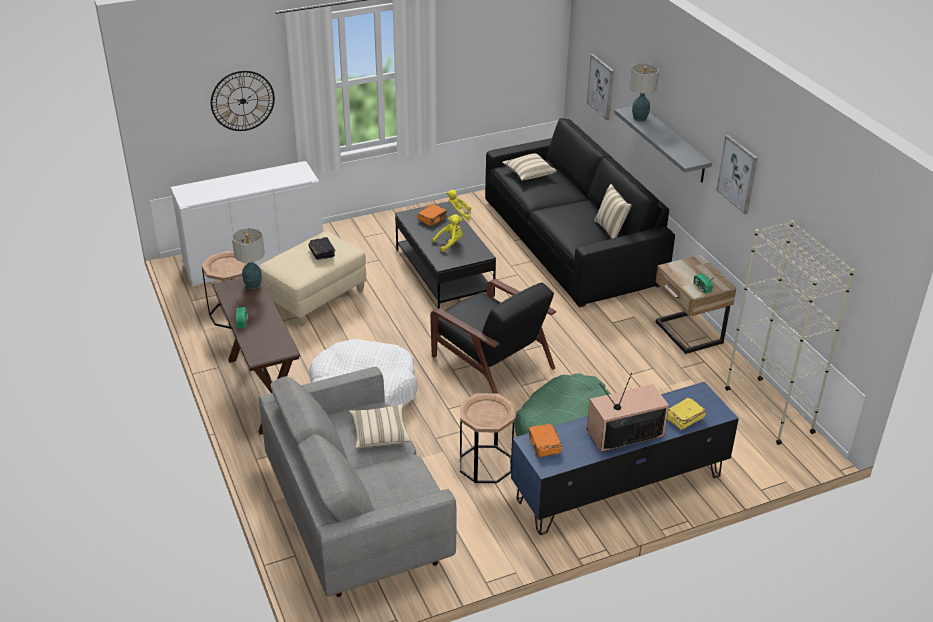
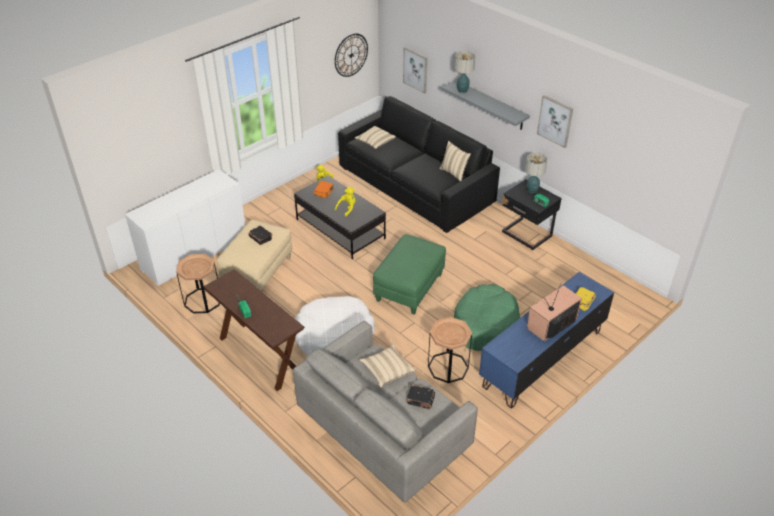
camera: 20 degrees left, 5 degrees up
wall clock [211,71,275,131] -> wall clock moved to [335,33,368,77]
table lamp [232,228,265,289] -> table lamp moved to [525,152,548,193]
black armchair [430,279,557,393] -> green ottoman [373,234,446,315]
orange book [528,424,562,457] -> none
beige nightstand [656,255,736,354] -> black nightstand [502,179,562,250]
beige bookcase [725,220,855,445] -> none
none -> black book [407,385,435,409]

